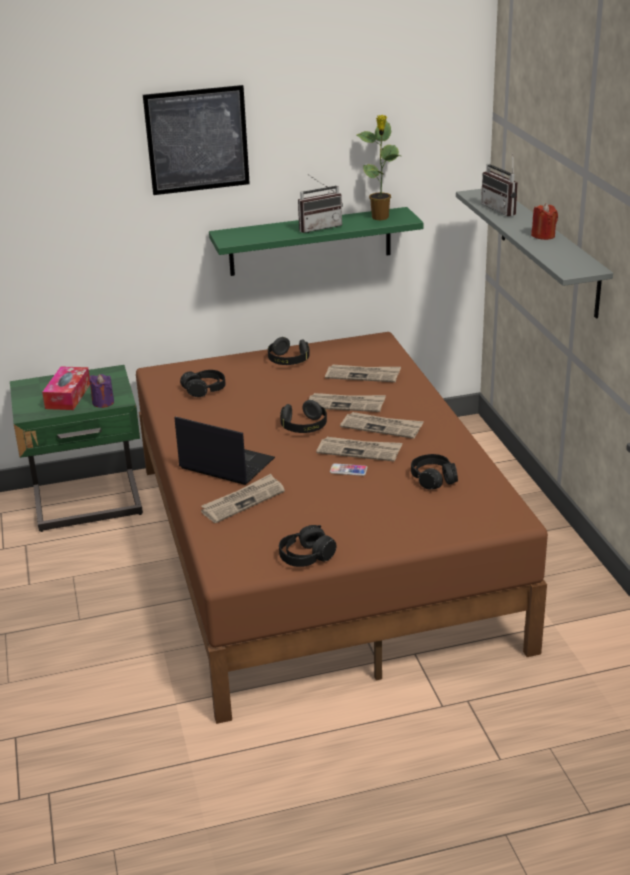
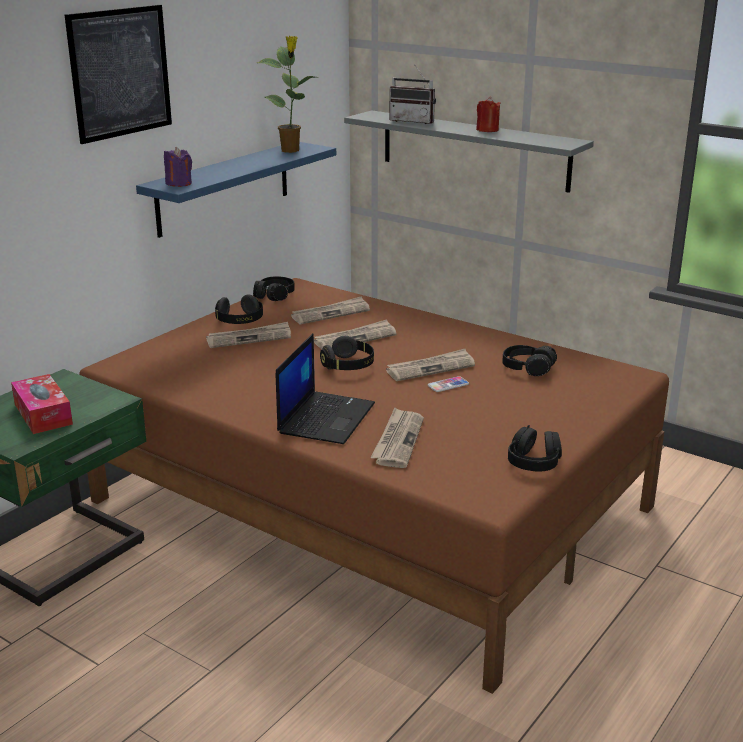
camera: 40 degrees left, 5 degrees down
purple candle [89,374,114,408] -> purple candle moved to [164,147,192,187]
laptop [175,416,275,485] -> laptop turned 120 degrees clockwise [276,333,375,444]
black headphones [180,370,225,397] -> black headphones moved to [253,276,295,301]
green shelf [209,207,424,276] -> blue shelf [136,142,336,238]
radio [298,174,343,233] -> none
newspaper [340,412,424,439] -> newspaper moved to [206,322,291,348]

